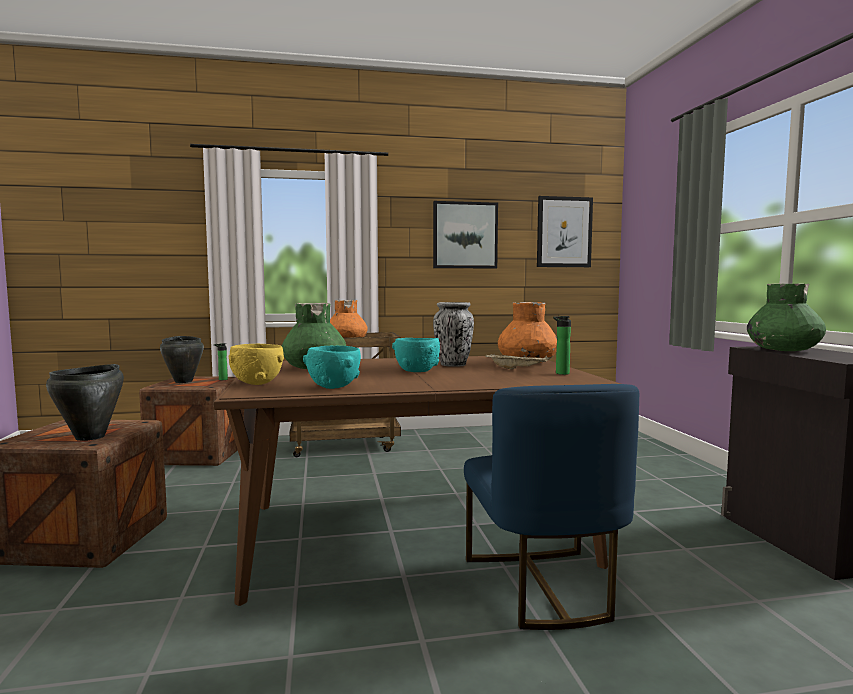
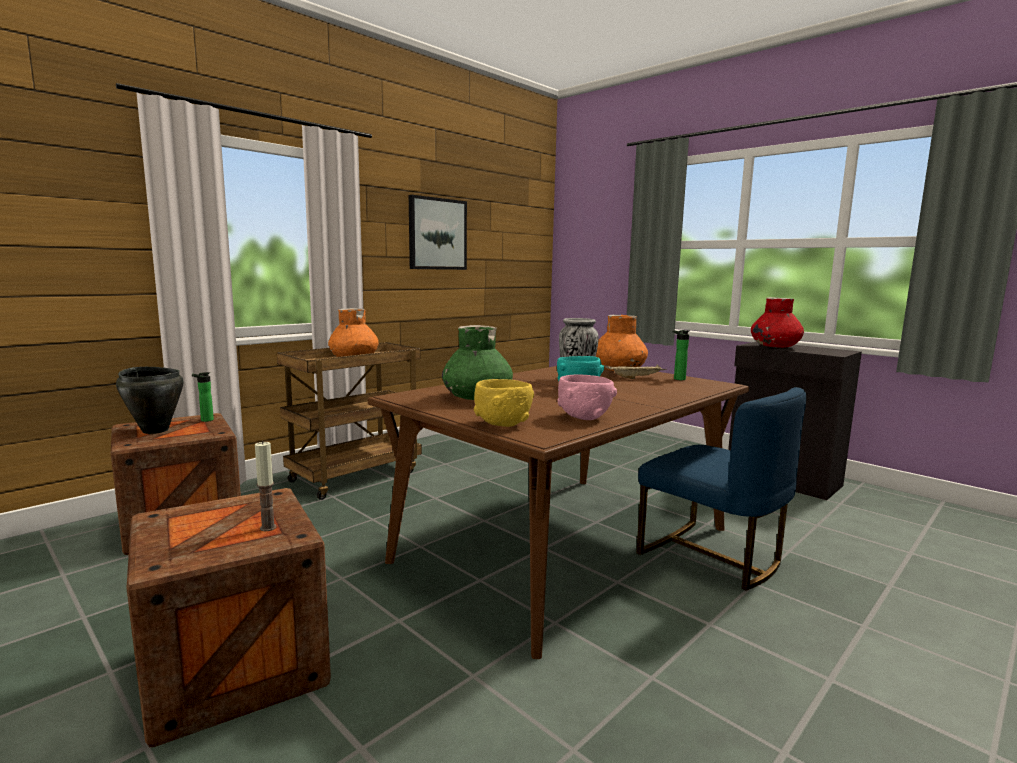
camera: 35 degrees left, 5 degrees up
black cooking pot [46,364,124,441] -> candle [255,441,277,531]
turquoise bowl [303,346,361,389] -> pink bowl [557,374,617,420]
picture [537,196,593,267] -> none
green vase [747,283,826,351] -> red vase [751,297,804,348]

